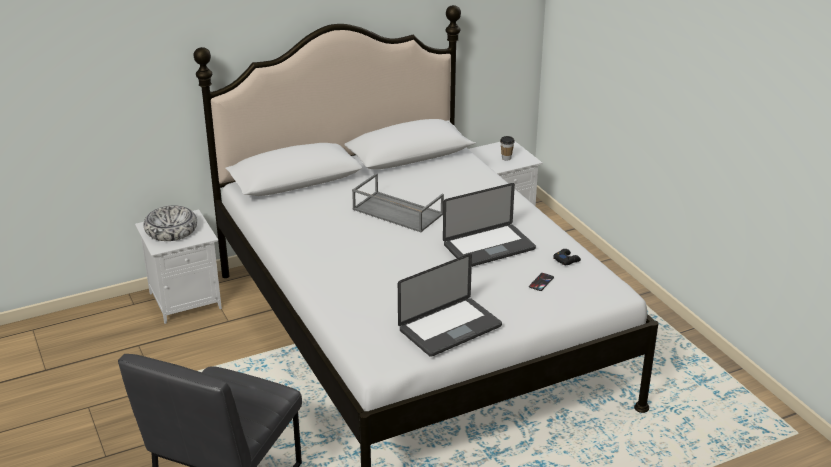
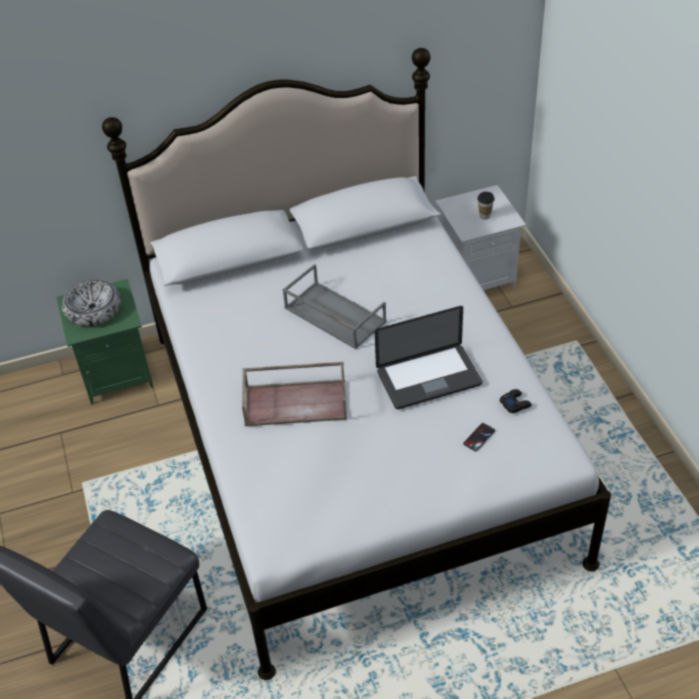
camera: 10 degrees right, 15 degrees up
grey nightstand [135,210,222,324] -> green nightstand [57,279,153,404]
laptop [398,254,502,357] -> none
none -> brown tray [242,362,347,426]

